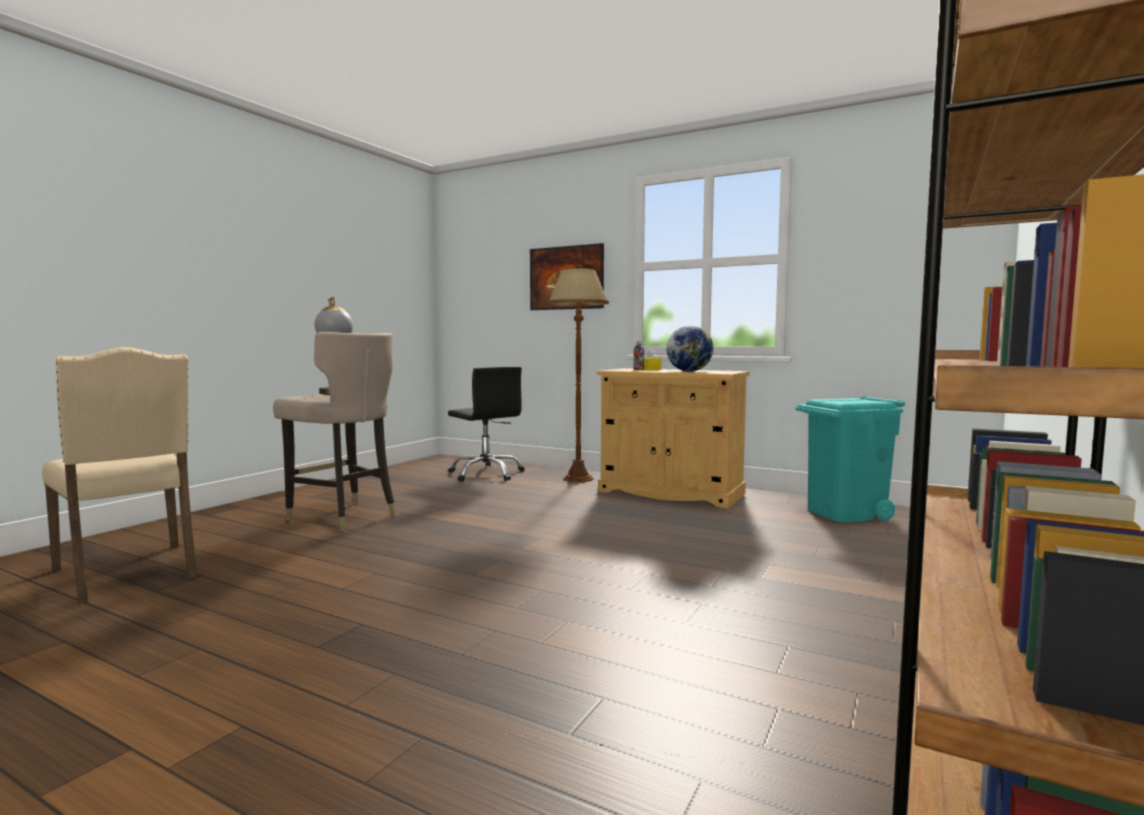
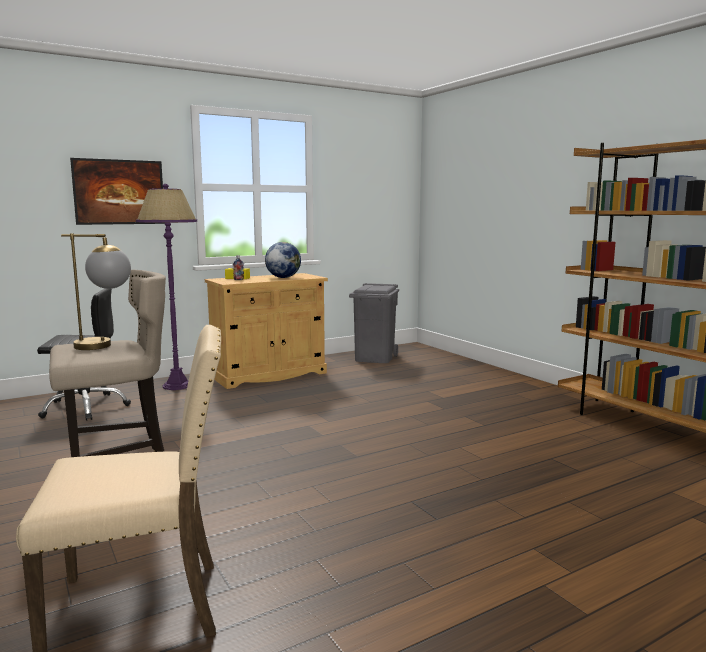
camera: 60 degrees left, 5 degrees up
brown floor lamp [547,264,609,482] -> purple floor lamp [136,184,197,390]
turquoise trash can [796,396,905,522] -> grey trash can [349,283,399,363]

